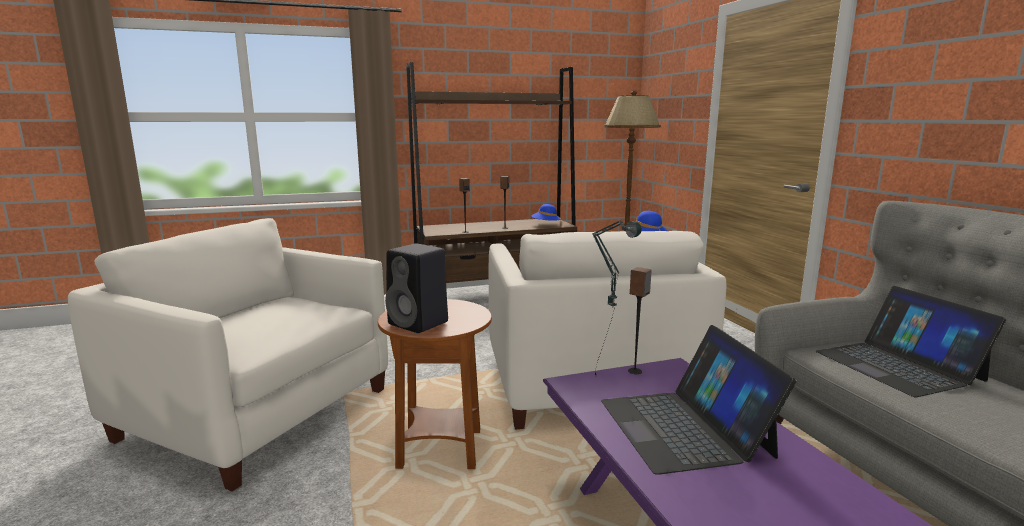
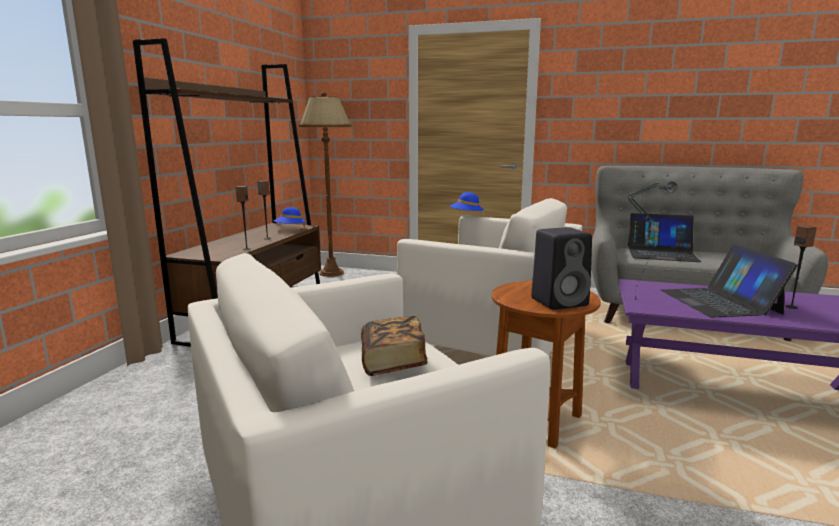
camera: 55 degrees left, 0 degrees up
laptop [601,325,796,475] -> laptop turned 60 degrees clockwise [661,244,798,317]
speaker [628,267,652,374] -> speaker moved to [785,225,817,309]
none -> book [361,316,428,376]

